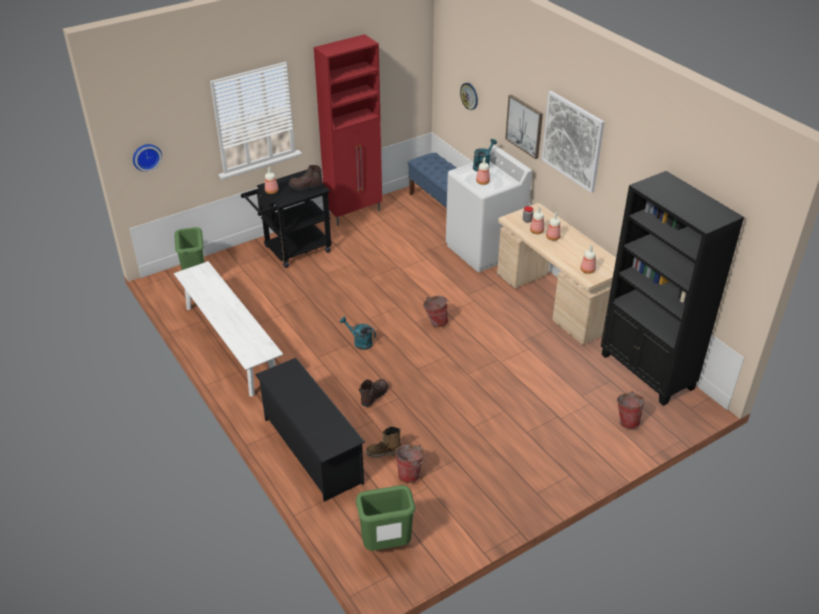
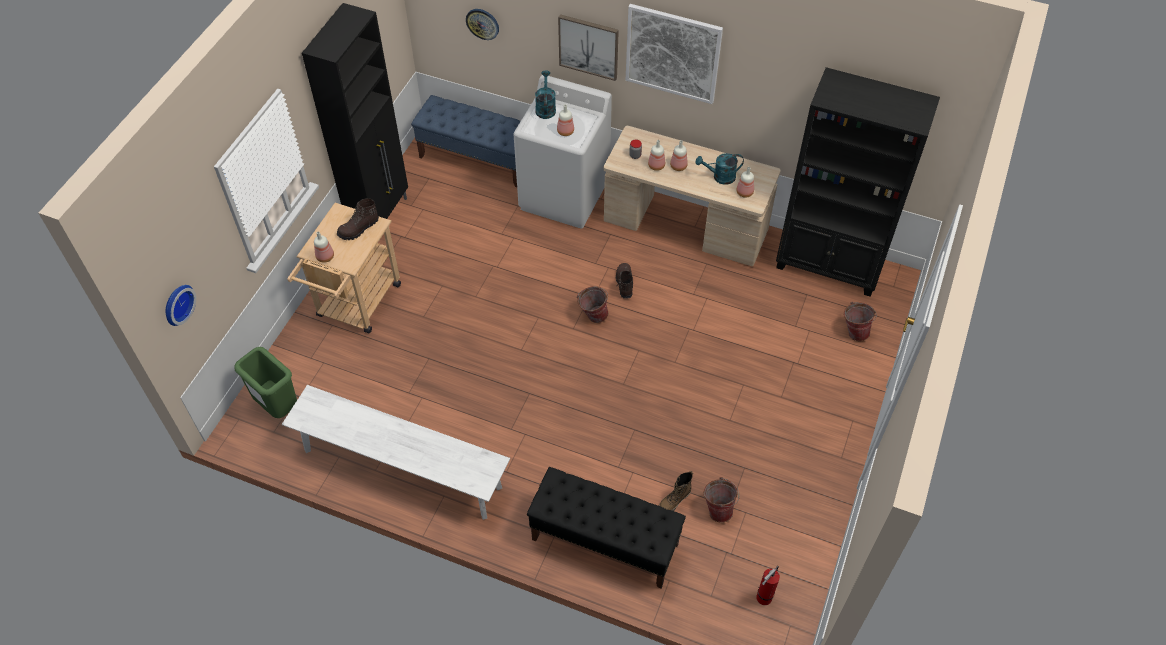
camera: 35 degrees left, 15 degrees up
black cart [241,170,332,268] -> beige cart [287,203,401,333]
black shoe rack [255,358,365,502] -> black bench [527,467,686,589]
red cabinet [314,34,382,226] -> black cabinet [302,3,408,219]
turquoise watering can [340,316,376,350] -> turquoise watering can moved to [695,153,744,185]
green trash can [356,485,415,551] -> fire extinguisher [756,566,780,605]
brown boot [359,379,388,407] -> brown boot moved to [616,263,633,299]

